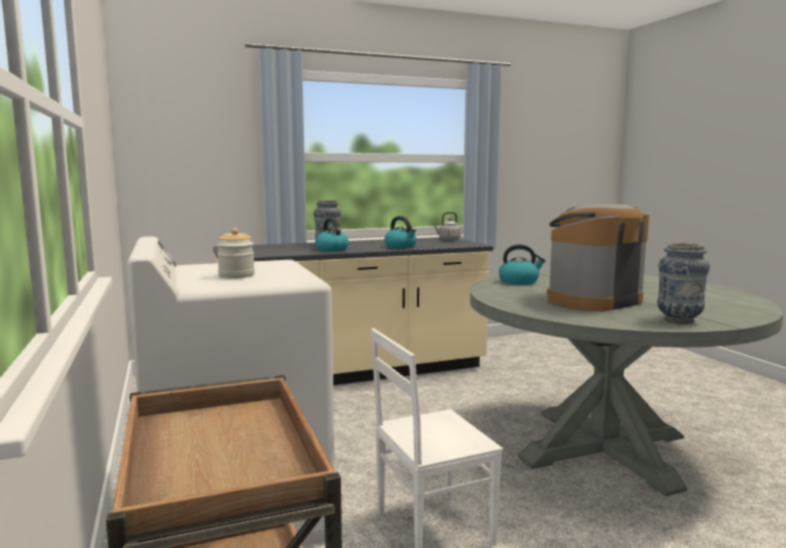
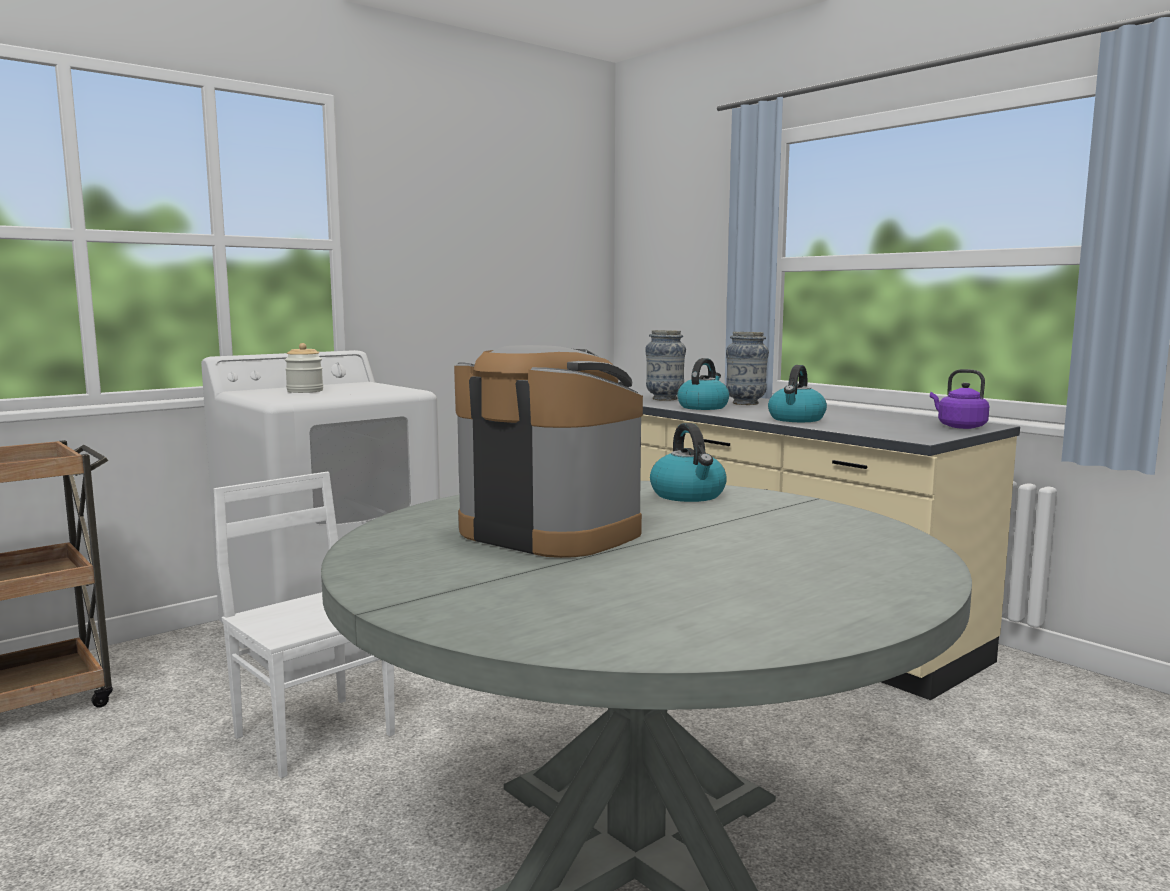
camera: 70 degrees right, 0 degrees up
grey kettle [433,212,461,240] -> purple kettle [930,369,989,429]
vase [657,243,710,324] -> vase moved to [645,330,686,401]

